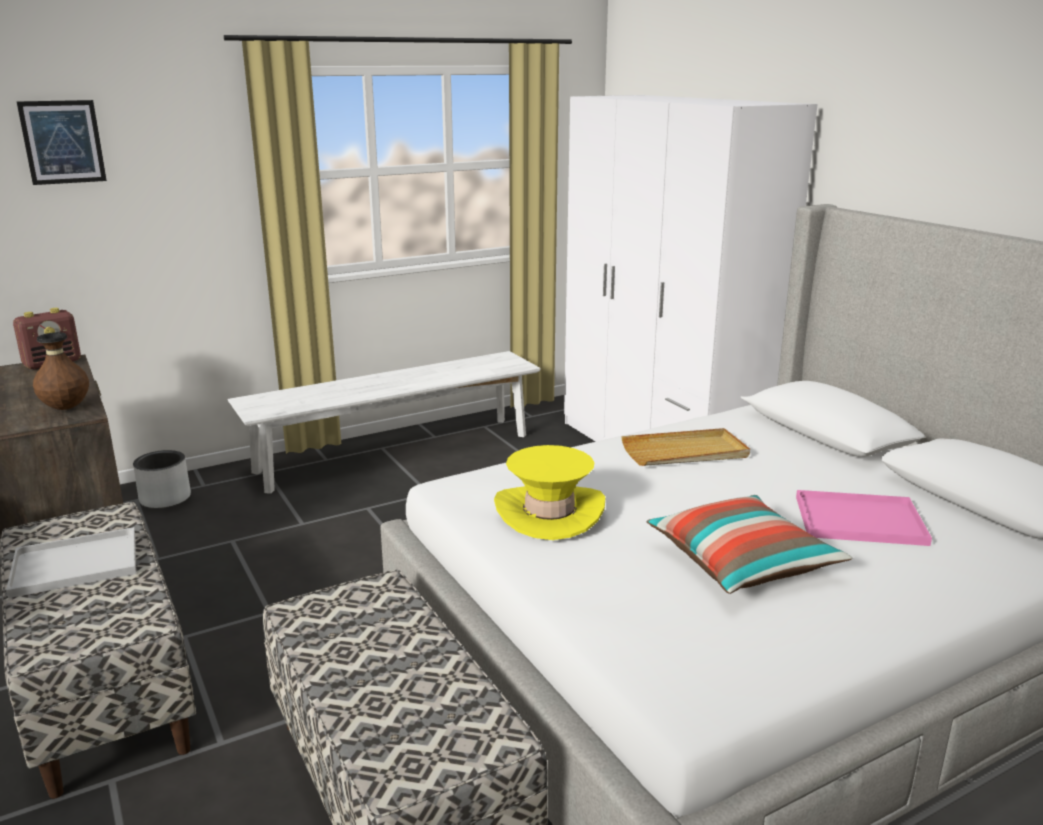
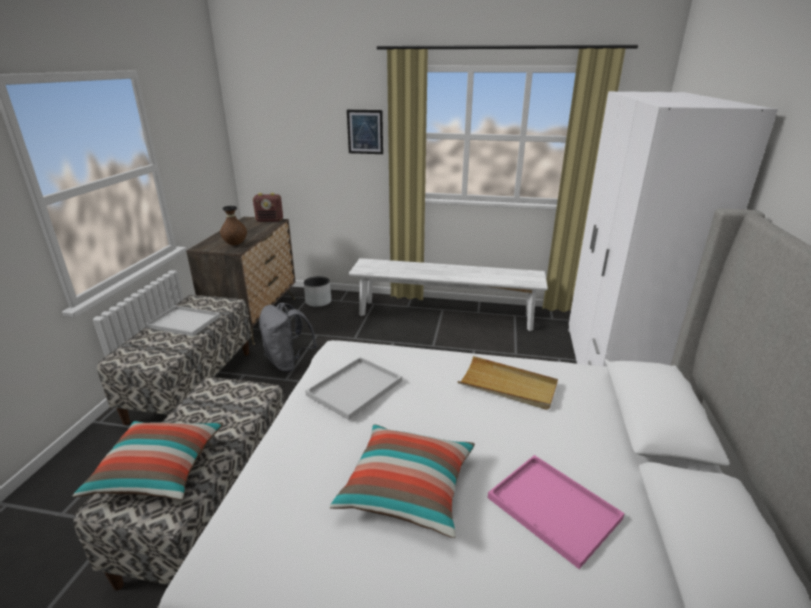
camera: 40 degrees right, 5 degrees up
picture [17,100,107,185] -> picture moved to [347,110,383,154]
yellow hat [494,445,605,540] -> white tray [305,357,402,420]
none -> pillow [73,421,223,500]
none -> grey backpack [259,303,317,372]

